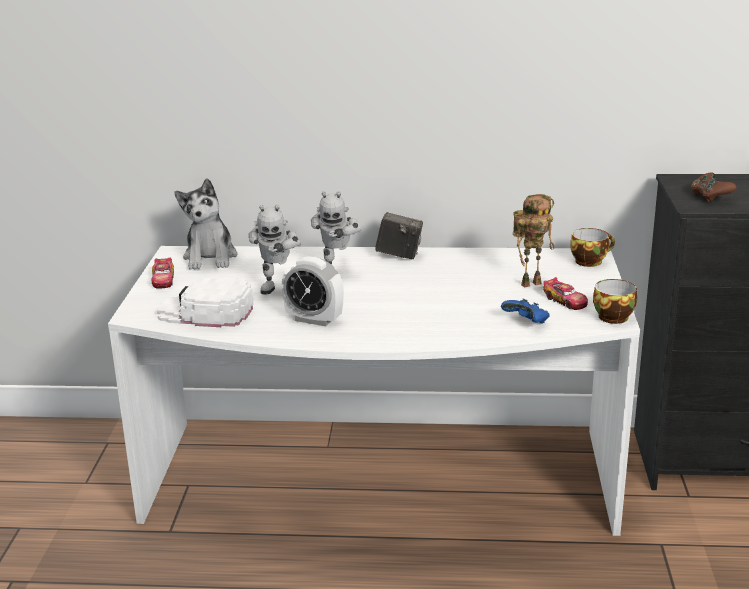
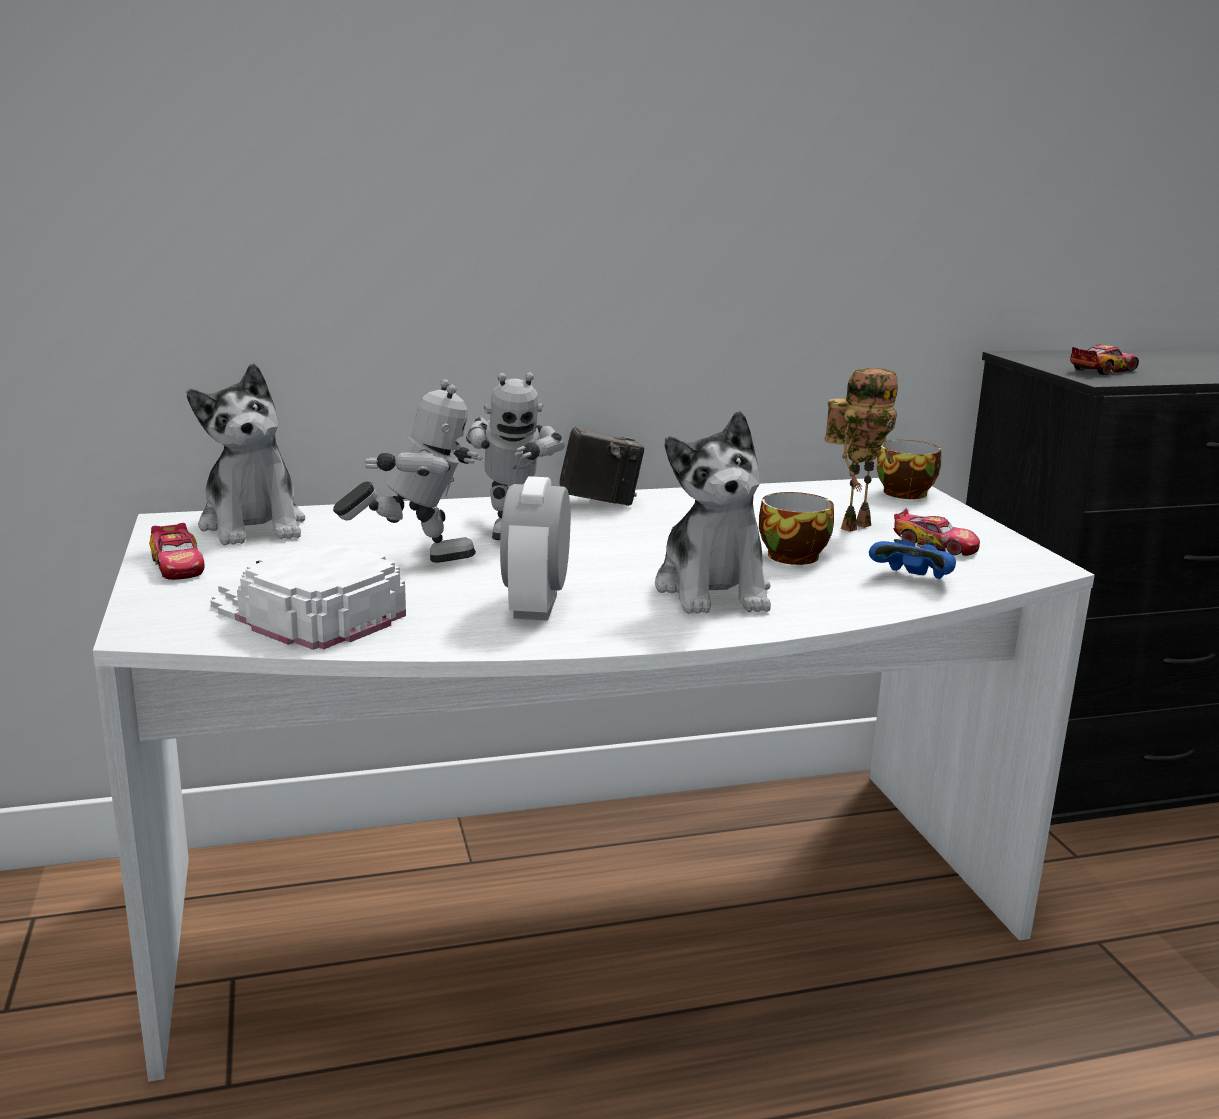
camera: 20 degrees left, 5 degrees down
white cap [157,277,254,327] -> white cap turned 45 degrees clockwise [210,543,406,650]
toy robot [248,205,300,295] -> toy robot turned 90 degrees counterclockwise [333,379,482,563]
alarm clock [281,256,344,326] -> alarm clock turned 90 degrees clockwise [500,476,570,621]
cup [593,279,637,324] -> cup moved to [759,492,834,565]
brown game controller [690,172,737,202] -> toy car [1070,345,1139,375]
none -> plush toy [655,411,771,614]

